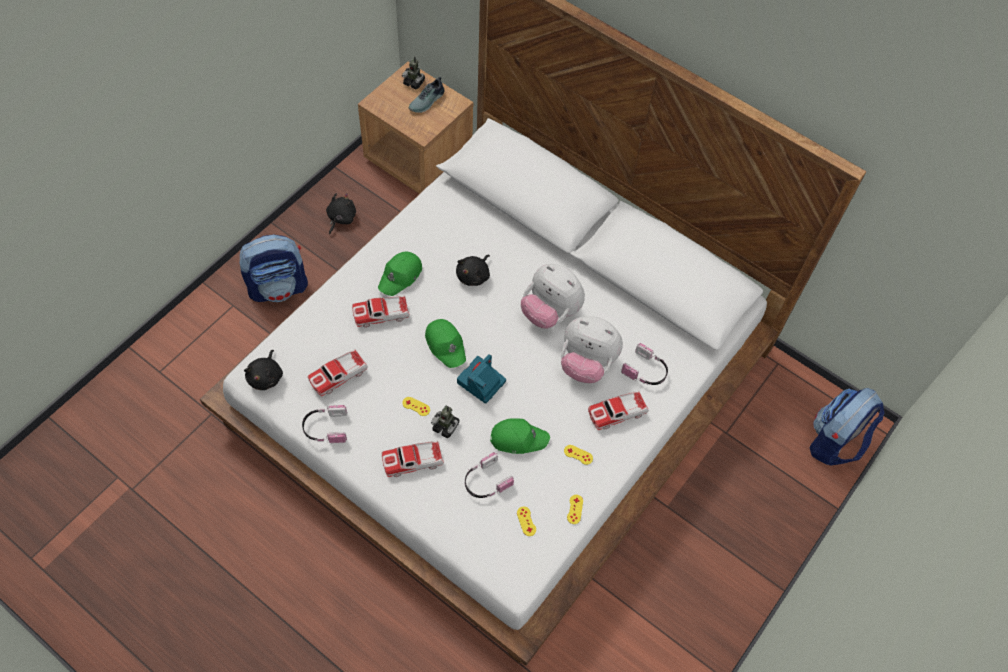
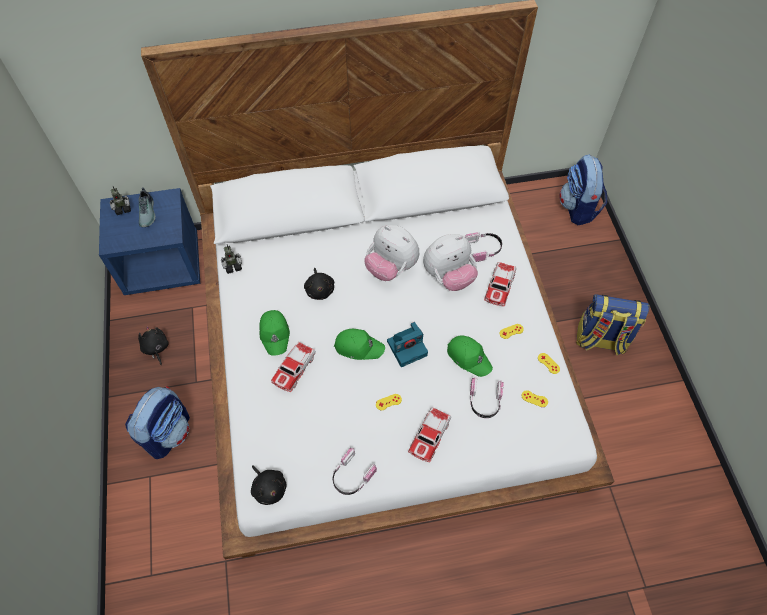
camera: 45 degrees left, 0 degrees up
toy car [308,349,368,397] -> none
brown nightstand [358,62,473,193] -> blue nightstand [99,188,200,295]
toy robot [431,406,460,438] -> toy robot moved to [221,245,242,274]
camera [457,354,506,404] -> camera turned 105 degrees counterclockwise [387,322,428,367]
green cap [490,418,550,454] -> green cap turned 90 degrees clockwise [447,335,493,377]
plush toy [521,264,585,329] -> plush toy turned 45 degrees clockwise [365,225,419,281]
none -> backpack [576,294,650,356]

